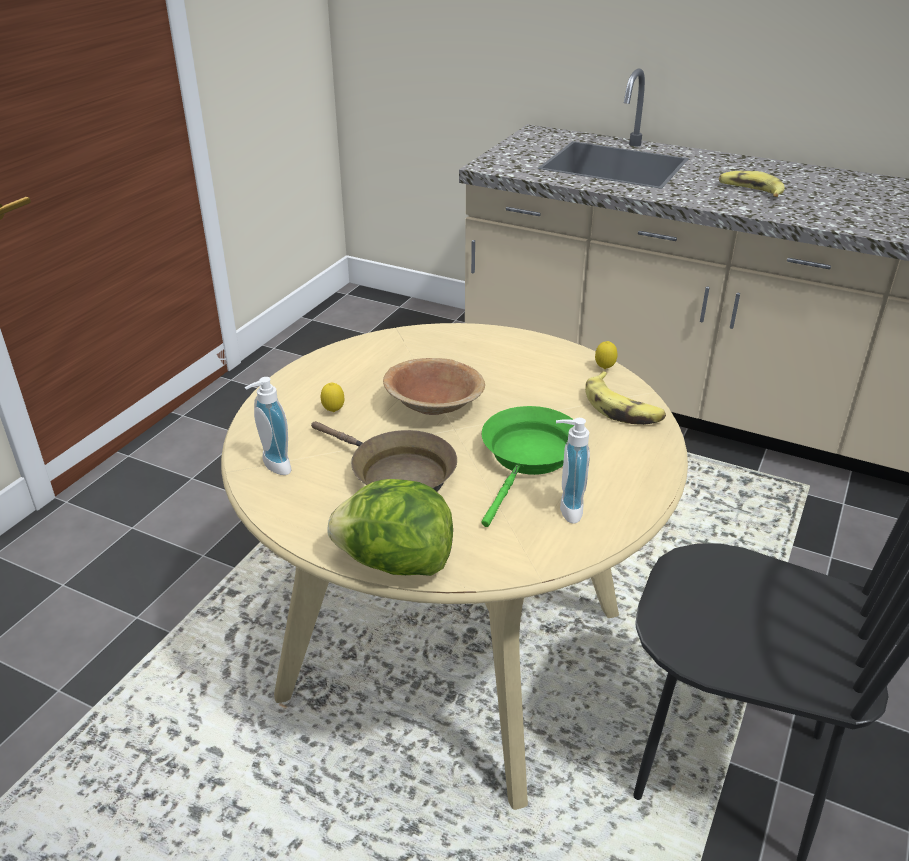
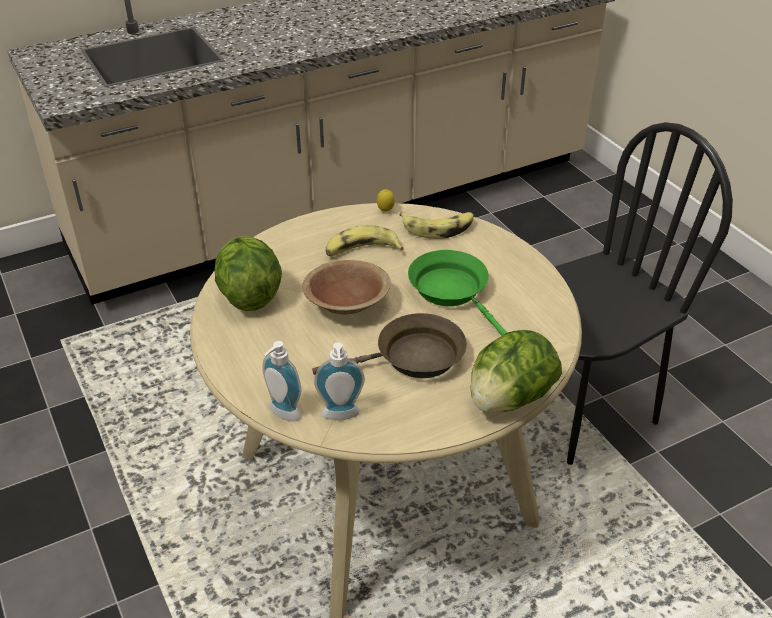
camera: 55 degrees left, 5 degrees up
lemon [321,383,344,412] -> none
soap dispenser [556,418,590,524] -> soap dispenser moved to [262,341,302,421]
banana [719,171,785,197] -> banana moved to [326,225,404,256]
none -> lettuce [215,236,282,311]

